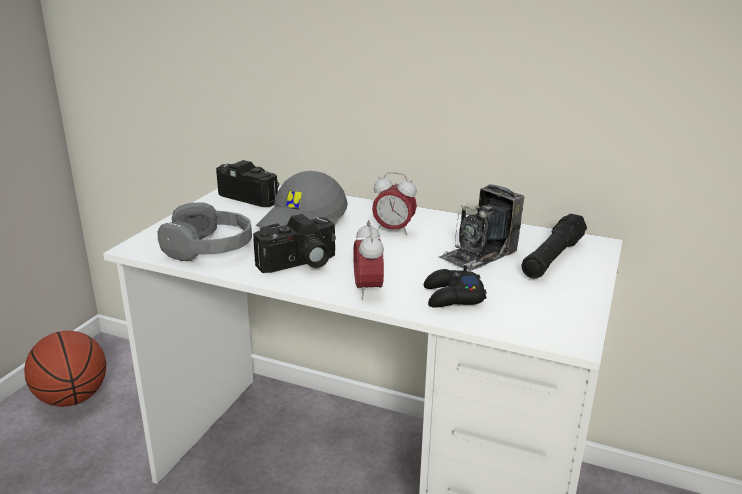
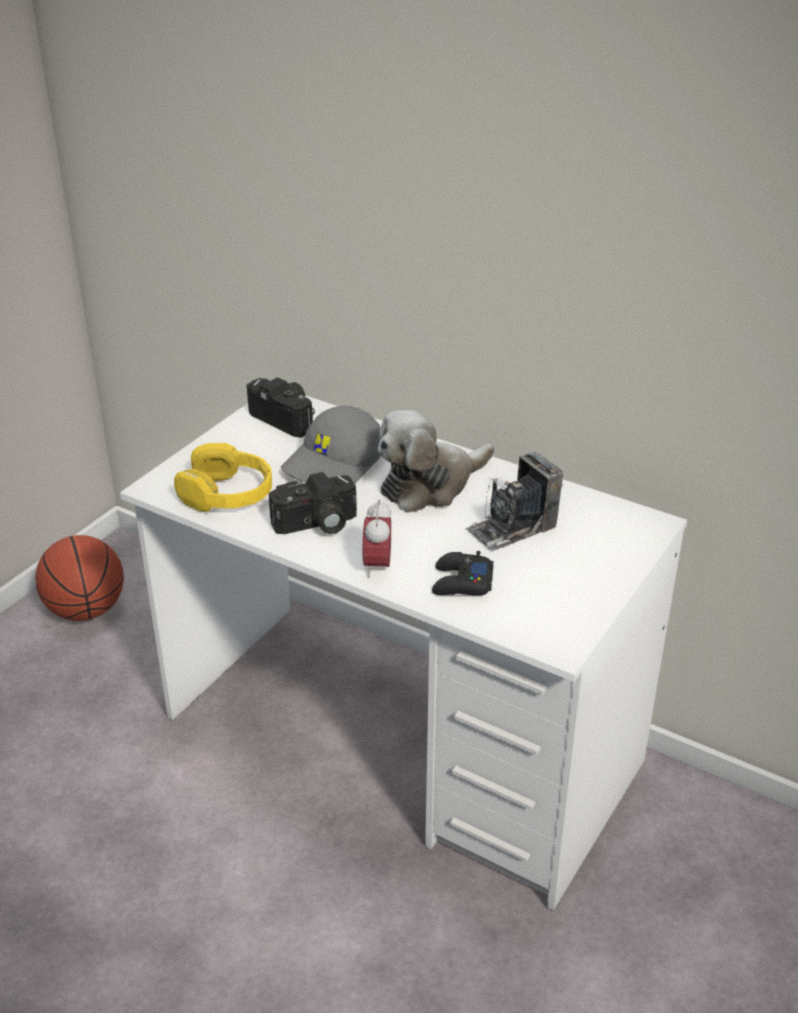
camera: 10 degrees right, 10 degrees up
grey headphones [158,203,252,261] -> yellow headphones [174,443,272,512]
alarm clock [372,172,417,235] -> plush toy [378,410,494,513]
black flashlight [522,214,587,279] -> none

